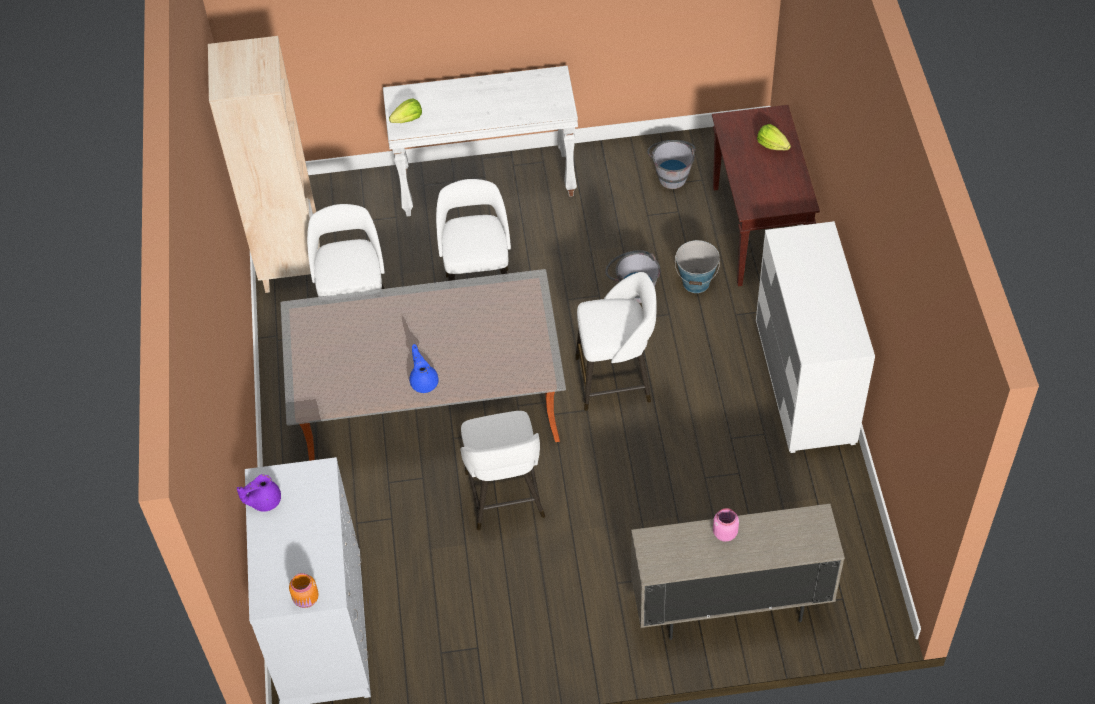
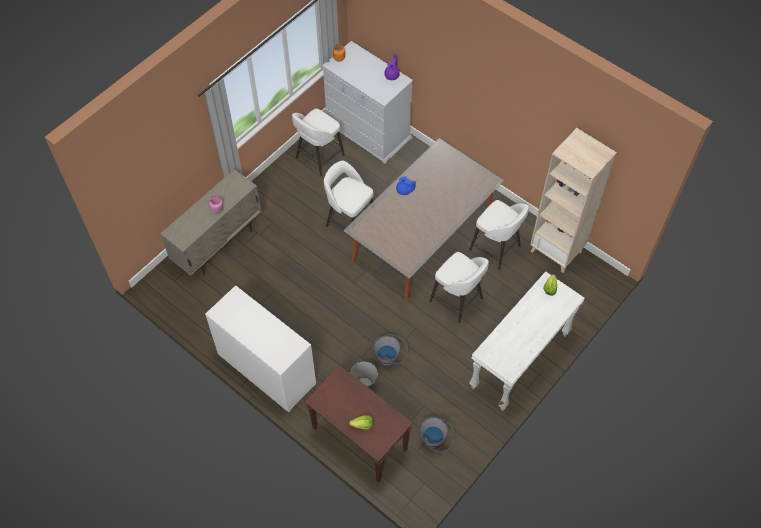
camera: 135 degrees right, 5 degrees up
white stool [575,272,656,411] -> white stool moved to [292,109,345,176]

